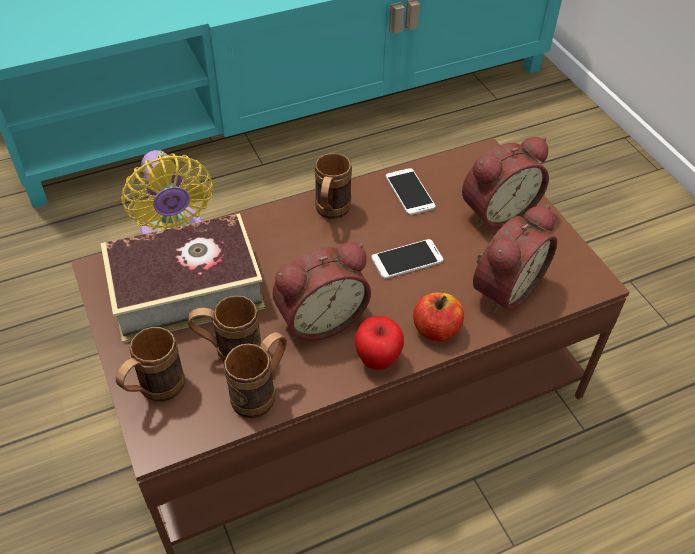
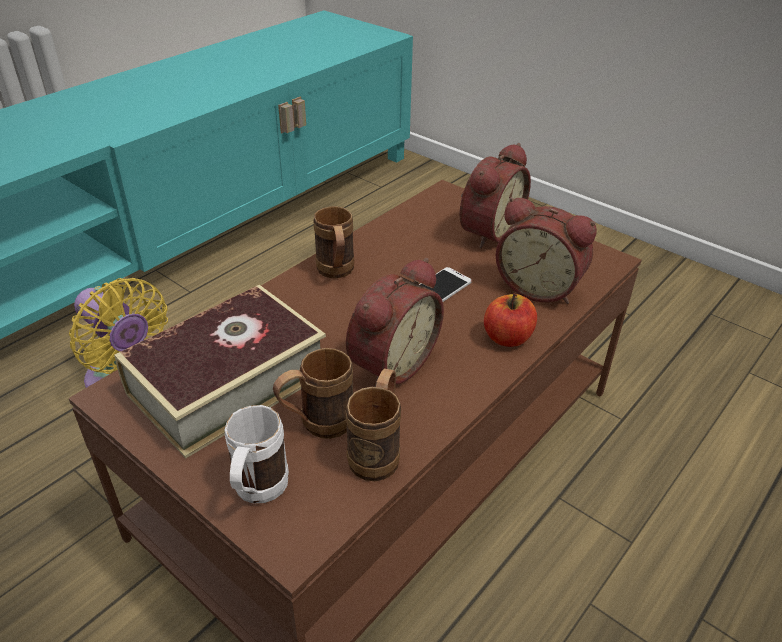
camera: 25 degrees left, 10 degrees down
brown mug [116,327,185,402] -> white mug [225,405,289,503]
apple [355,316,404,370] -> none
phone [386,168,436,215] -> none
alarm clock [473,204,557,314] -> alarm clock turned 105 degrees clockwise [496,197,597,304]

